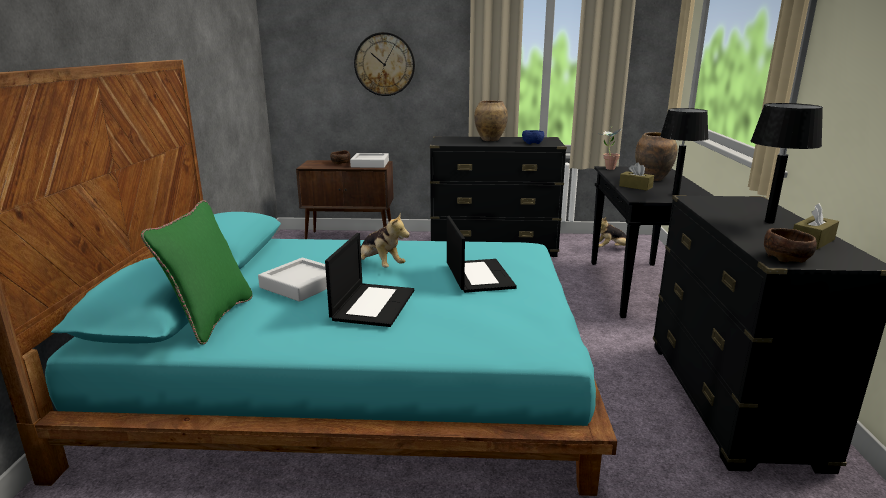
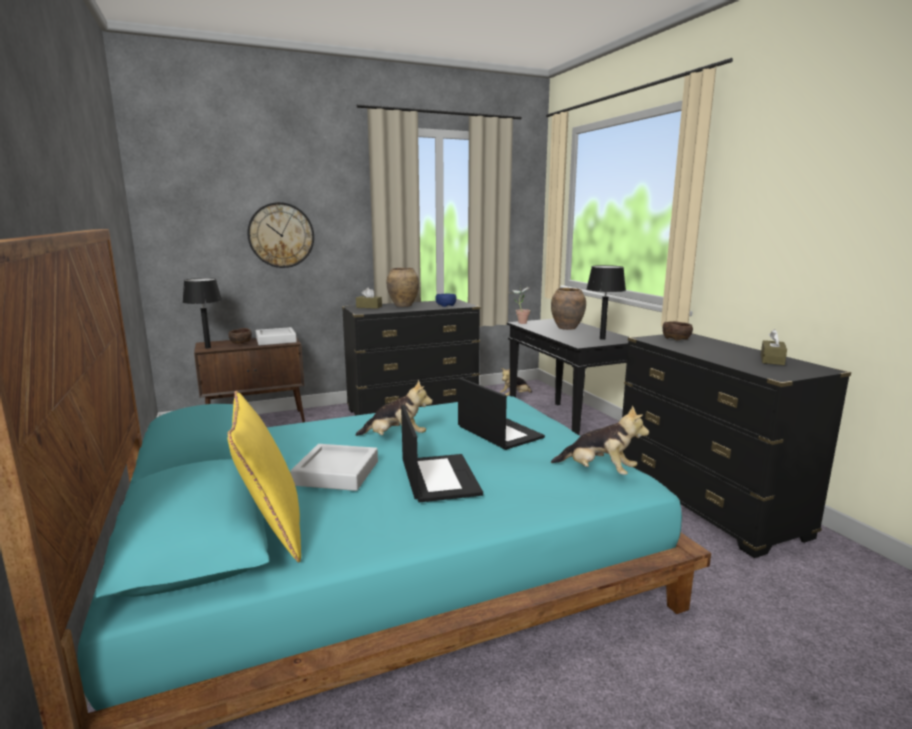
camera: 25 degrees left, 5 degrees down
green pillow [141,200,253,345] -> yellow pillow [228,391,301,563]
brown tissue box [619,163,654,191] -> brown tissue box moved to [356,288,382,309]
black table lamp [751,103,823,224] -> black table lamp moved to [183,278,222,348]
brown bowl [764,228,817,262] -> brown bowl moved to [663,321,693,340]
none -> plush toy [551,405,649,475]

